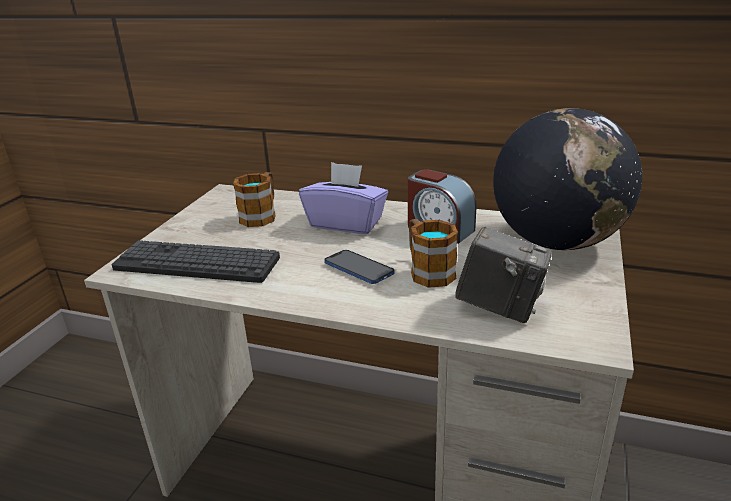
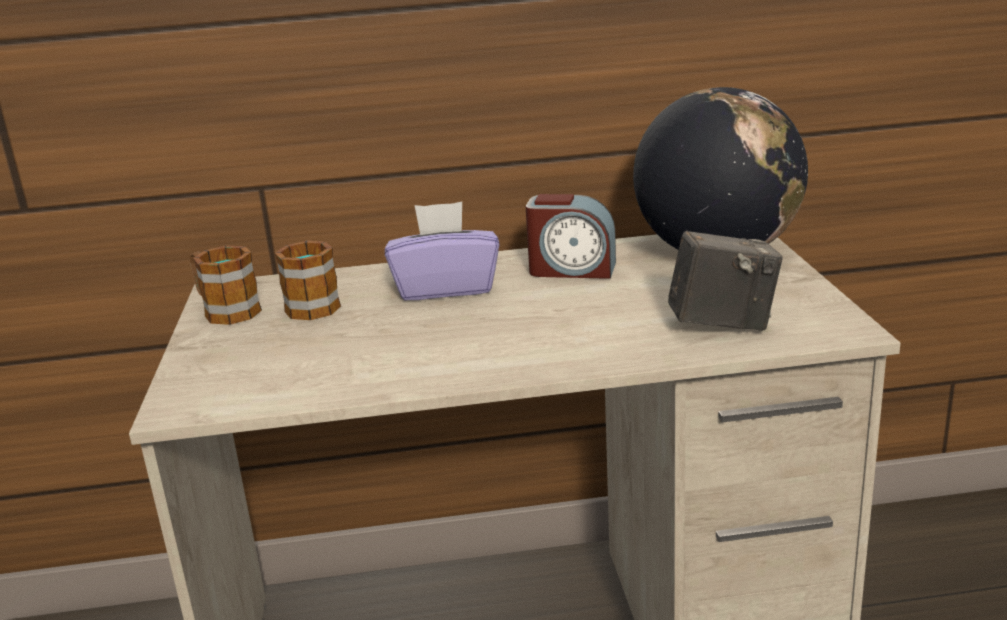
camera: 25 degrees left, 5 degrees down
keyboard [112,240,280,283] -> none
phone [324,250,395,284] -> none
mug [409,219,458,288] -> mug moved to [190,246,262,325]

